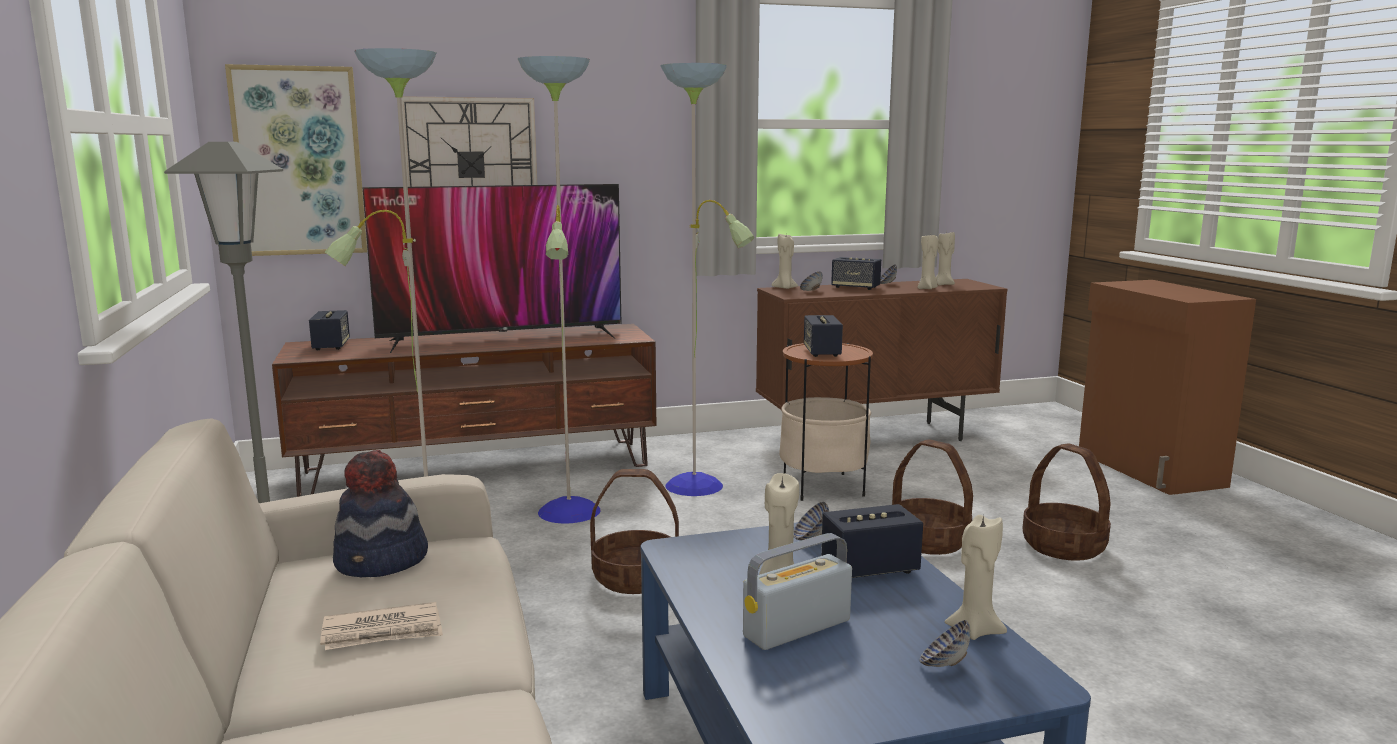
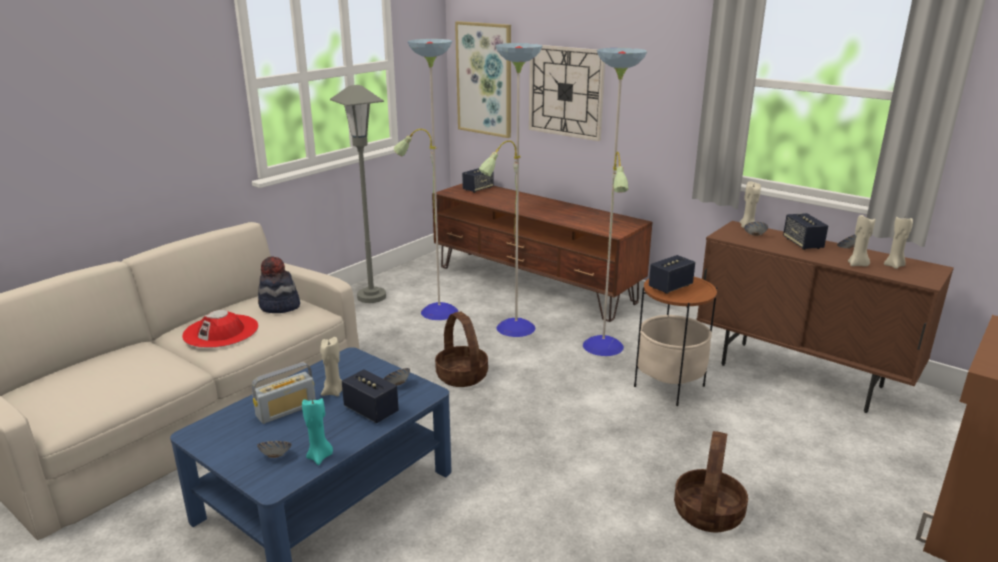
camera: 55 degrees right, 10 degrees up
newspaper [320,602,443,650] -> red hat [182,310,258,348]
television [362,184,622,353] -> none
radio [743,533,852,650] -> radio turned 120 degrees clockwise [252,362,316,424]
basket [892,439,973,555] -> none
beige candle [945,513,1007,640] -> turquoise candle [302,398,333,465]

